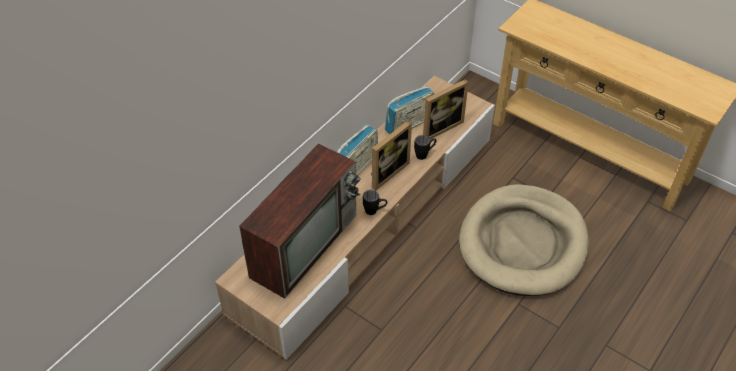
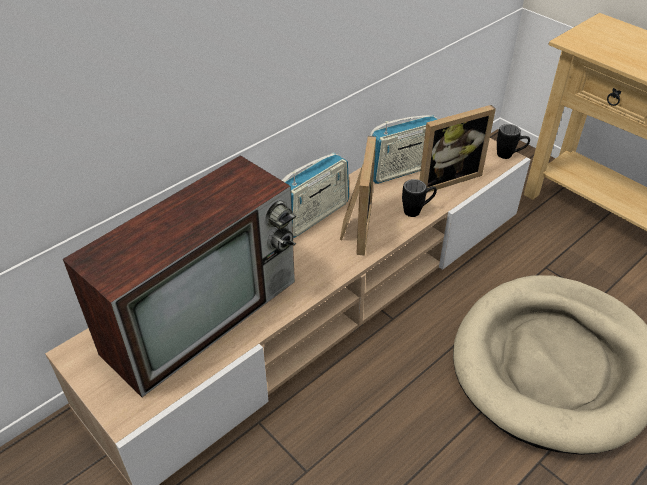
camera: 10 degrees right, 5 degrees down
black mug [363,190,387,215] -> black mug moved to [497,124,530,159]
picture frame [371,121,412,191] -> picture frame turned 45 degrees counterclockwise [340,136,376,256]

